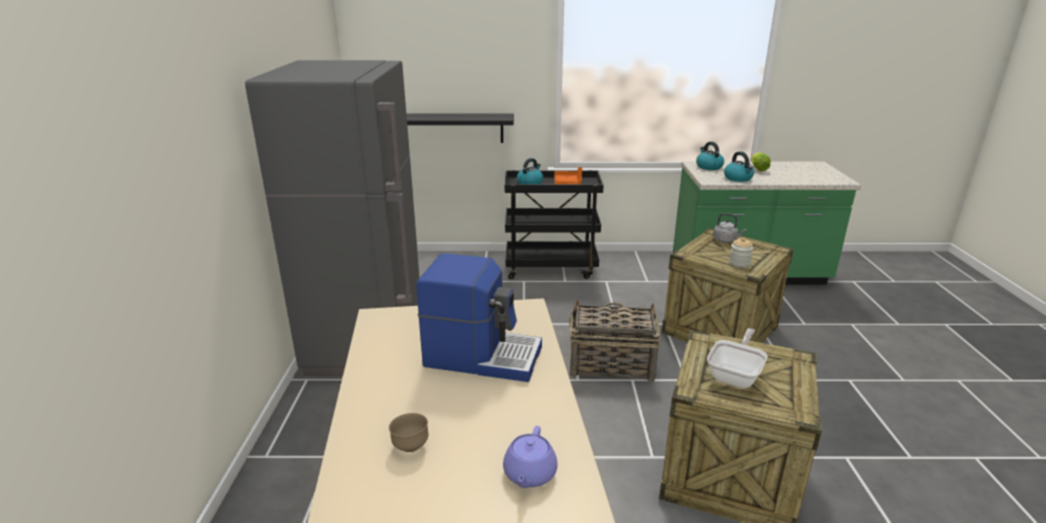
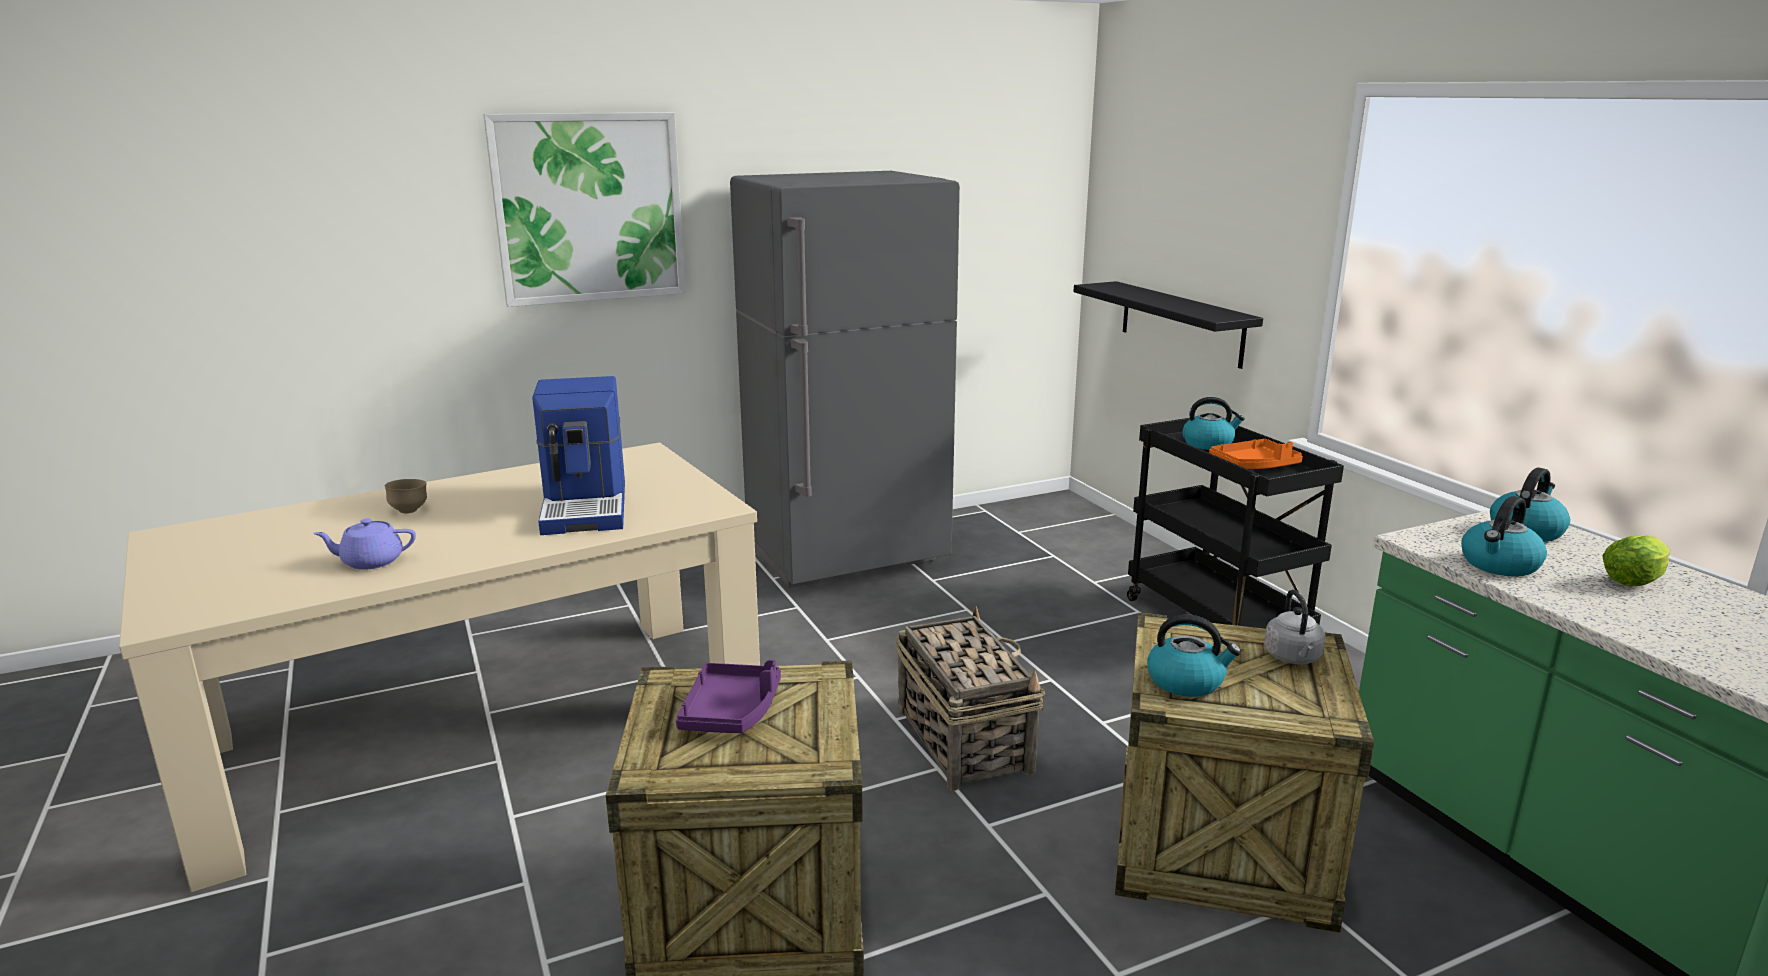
camera: 65 degrees right, 5 degrees down
frying pan [707,328,768,388] -> purple tray [676,660,781,733]
jar [729,238,753,268] -> kettle [1147,614,1241,697]
none -> picture [483,112,686,307]

